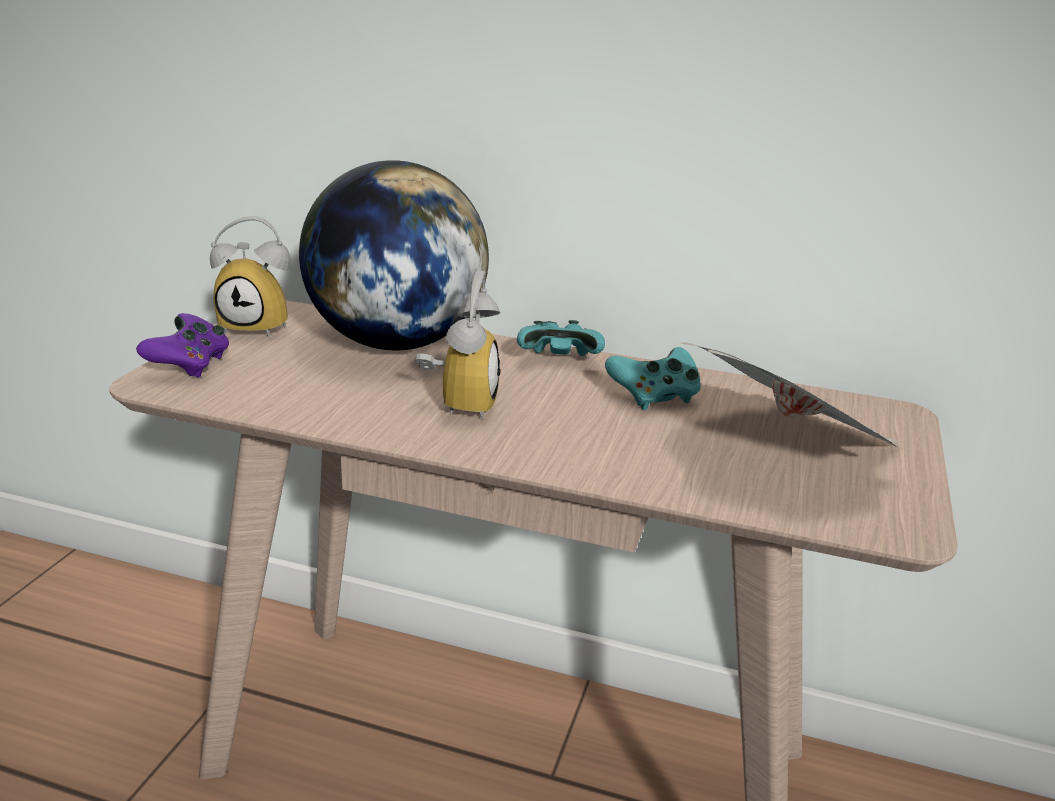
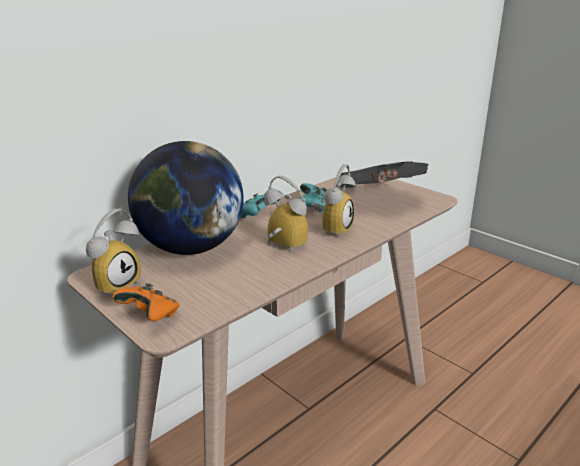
camera: 60 degrees left, 0 degrees up
purple game controller [136,313,229,378] -> orange game controller [112,283,180,321]
none -> alarm clock [311,164,356,238]

